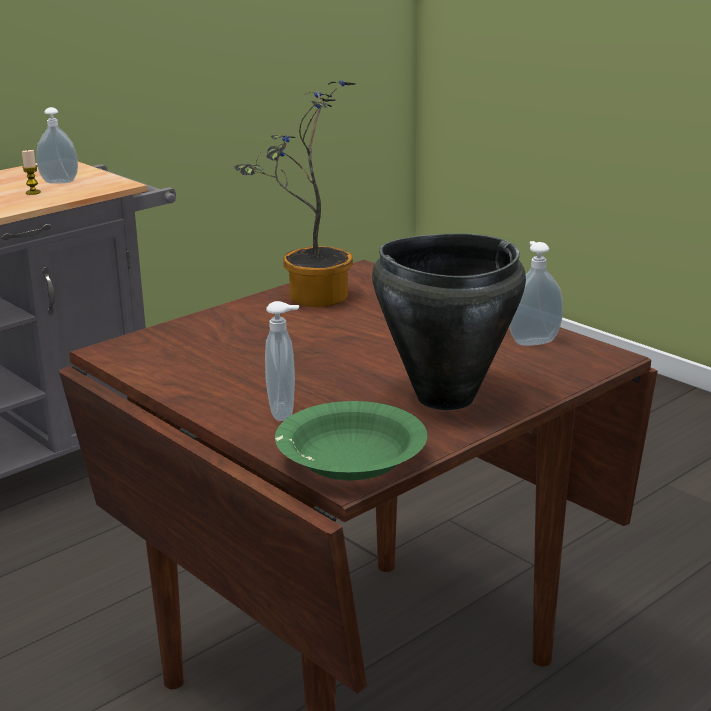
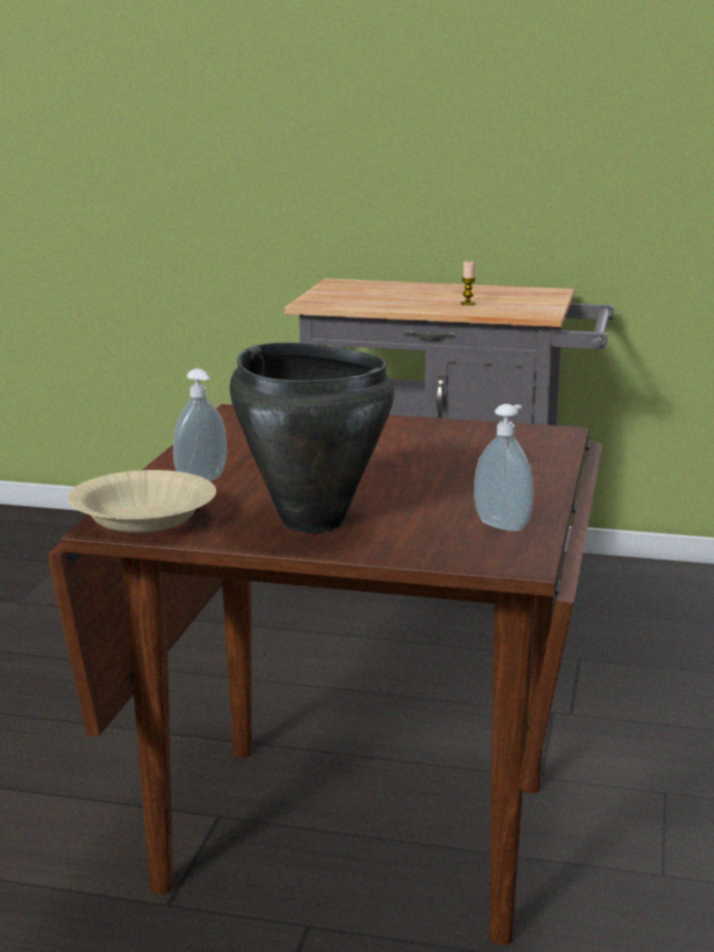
camera: 55 degrees right, 5 degrees down
soap dispenser [36,107,78,184] -> none
potted plant [235,80,355,307] -> none
green bowl [275,401,427,480] -> beige bowl [67,470,216,533]

